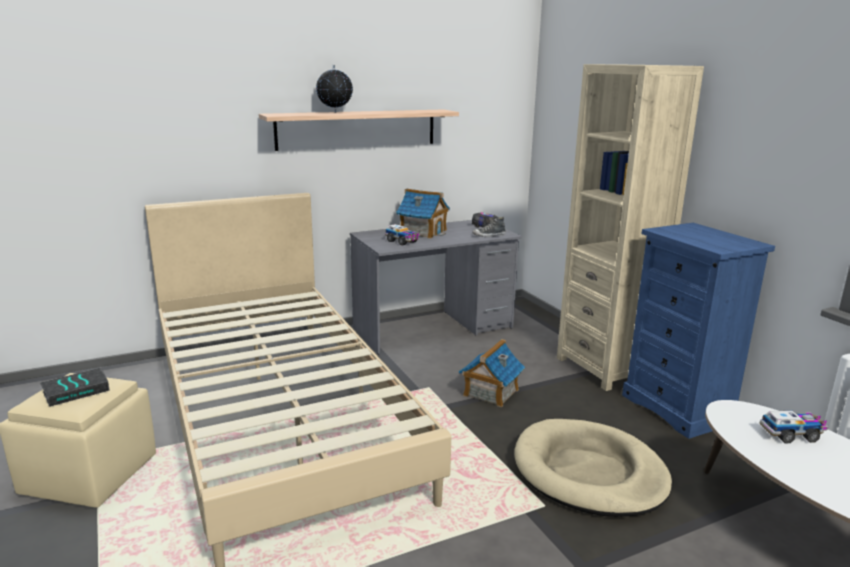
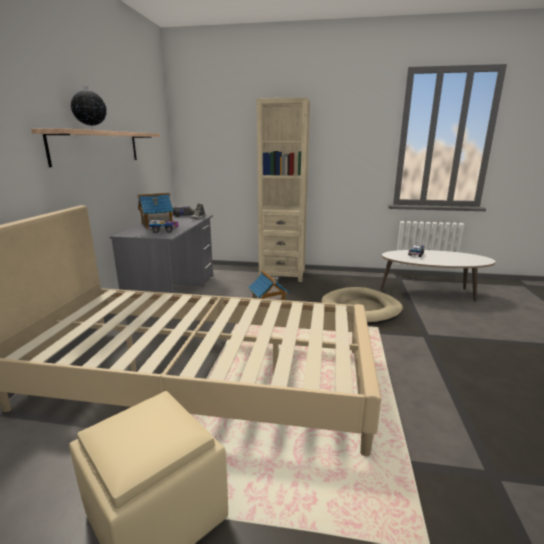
camera: 55 degrees left, 0 degrees up
book [40,368,110,407] -> none
blue dresser [622,223,775,439] -> none

